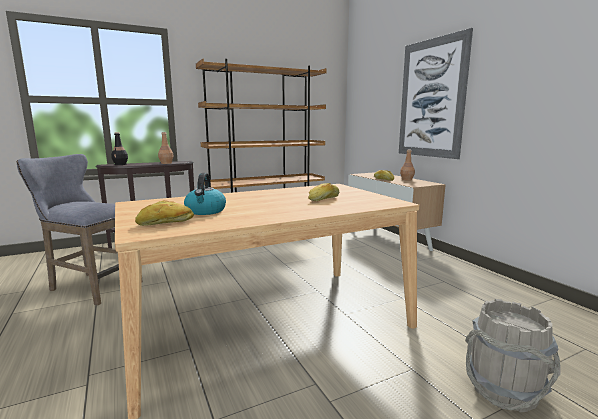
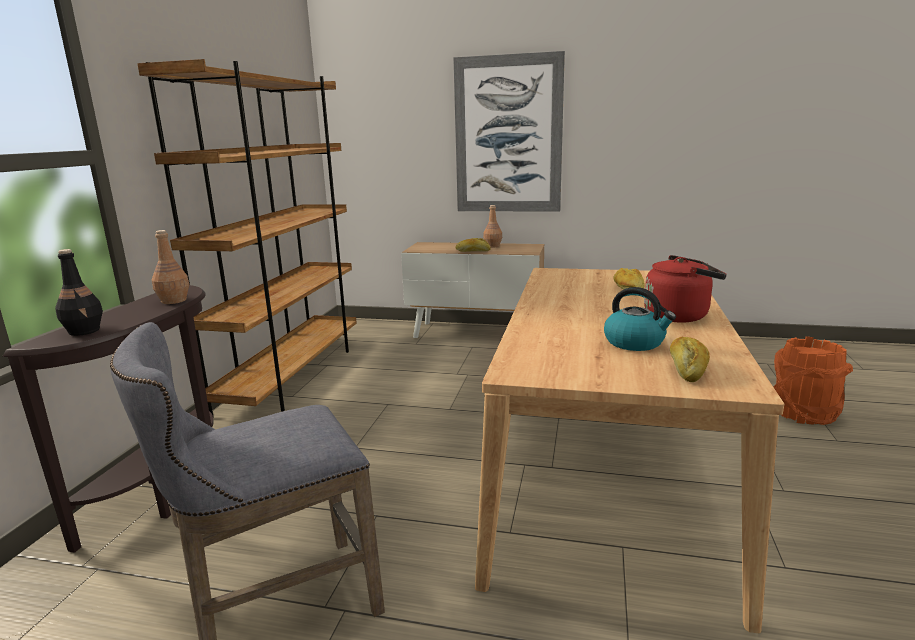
camera: 50 degrees left, 5 degrees up
grey bucket [465,299,561,412] -> orange bucket [774,336,853,425]
none -> red kettle [644,255,727,323]

